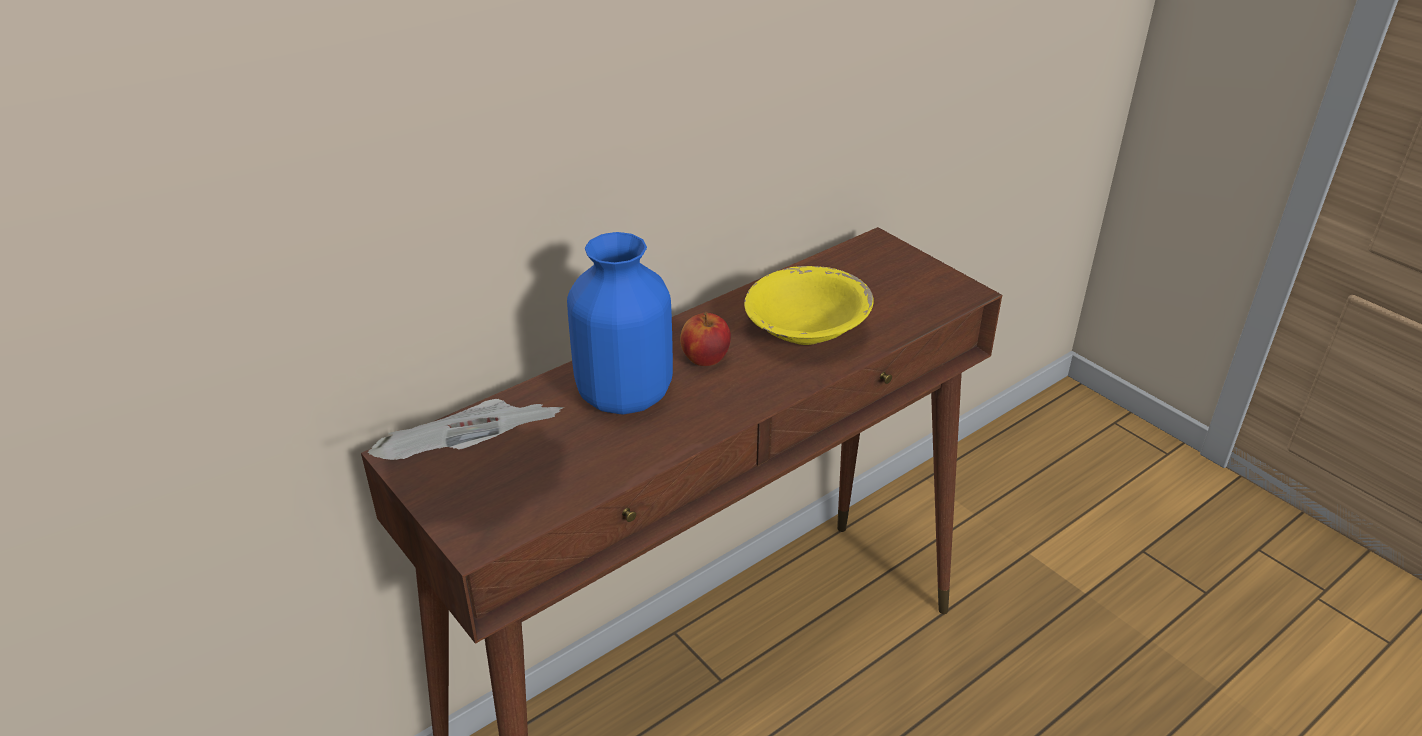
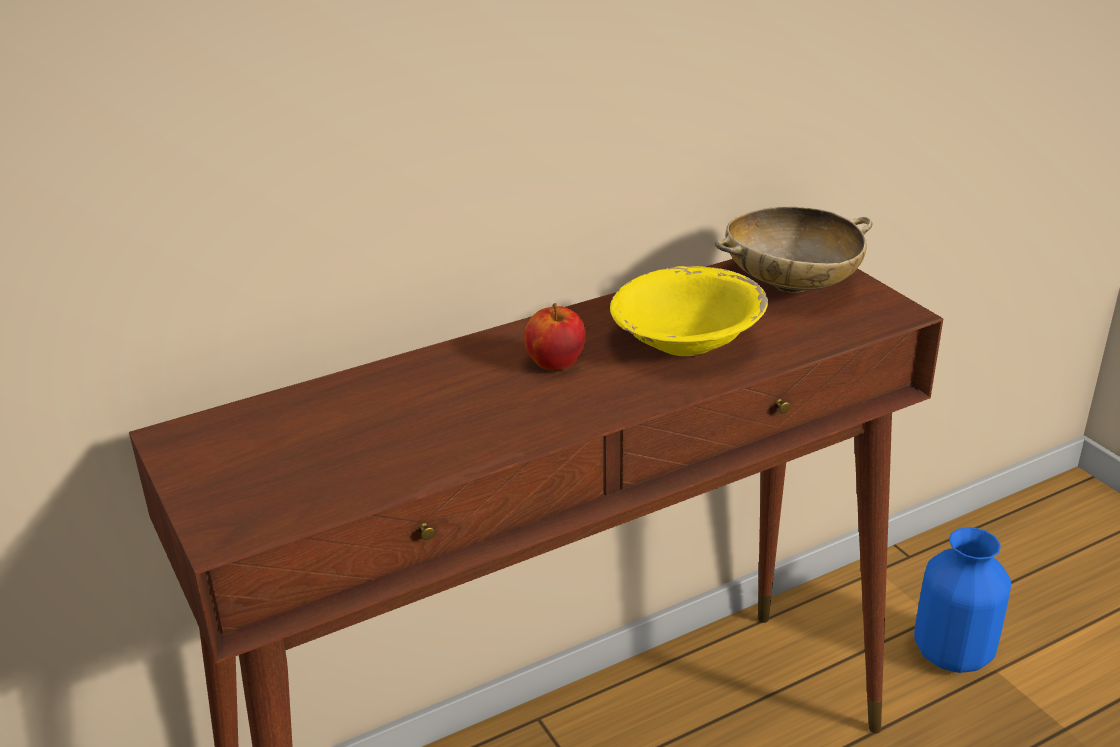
camera: 10 degrees right, 5 degrees down
newspaper [367,399,565,460] -> none
blue vase [567,232,673,414] -> blue vase moved to [914,527,1011,673]
none -> beige bowl [715,207,873,293]

